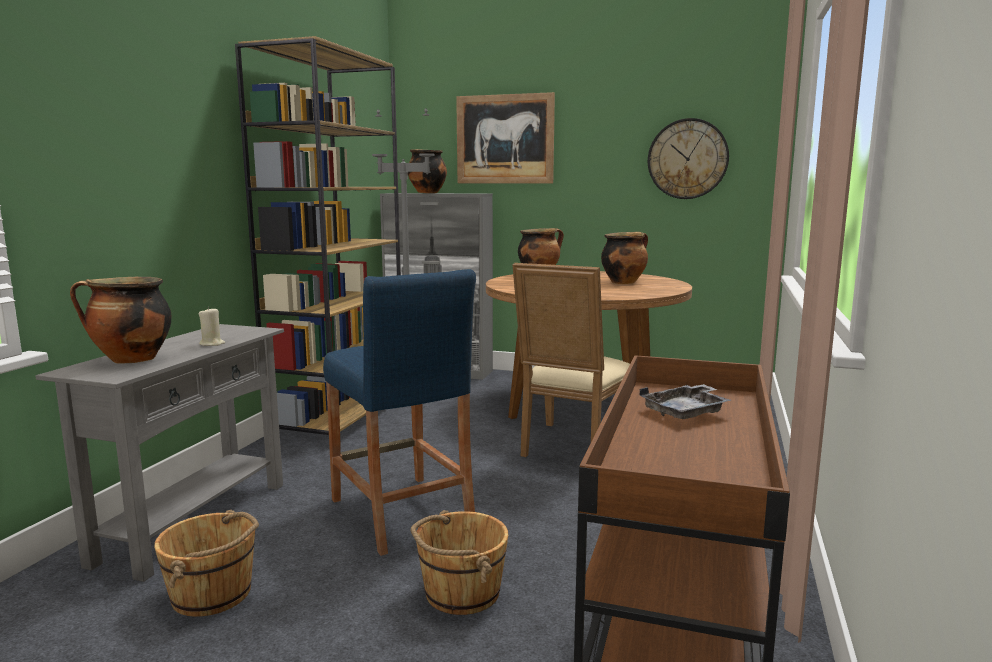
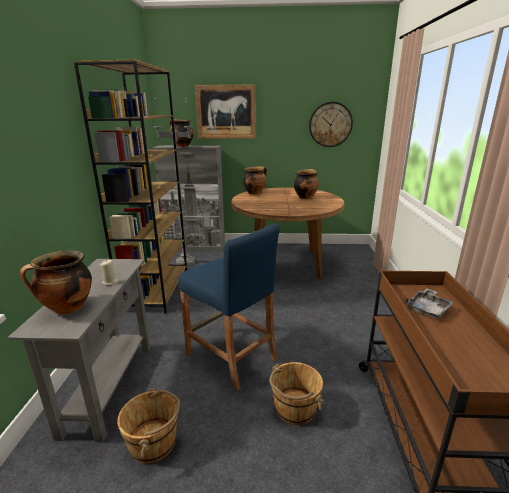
camera: 15 degrees left, 10 degrees up
beige chair [512,263,630,457] -> none

